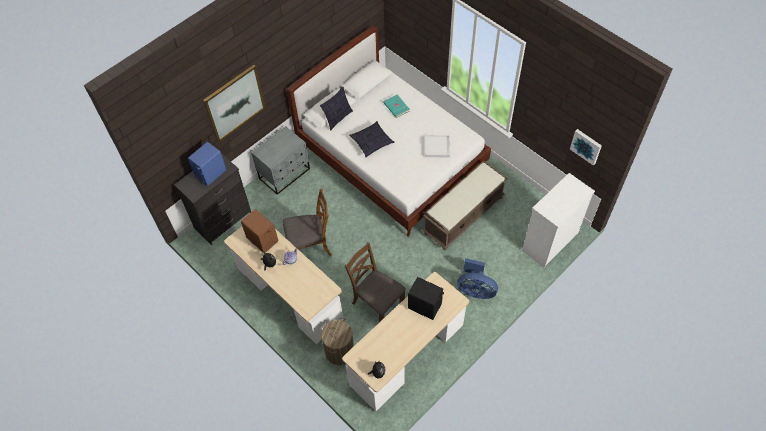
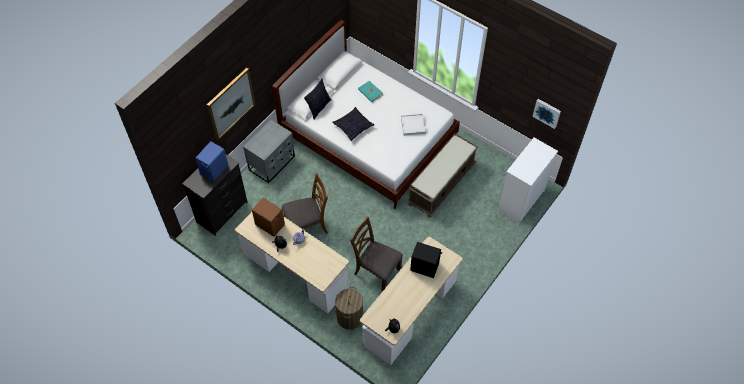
camera: 10 degrees left, 0 degrees up
blue fan [457,258,498,299] -> none

